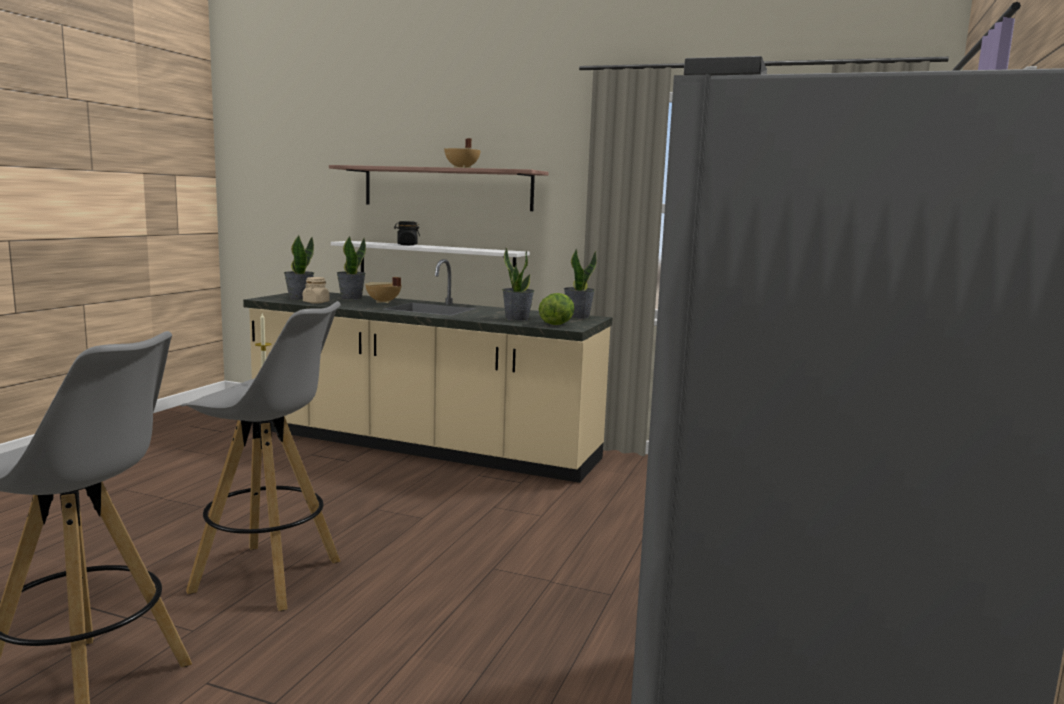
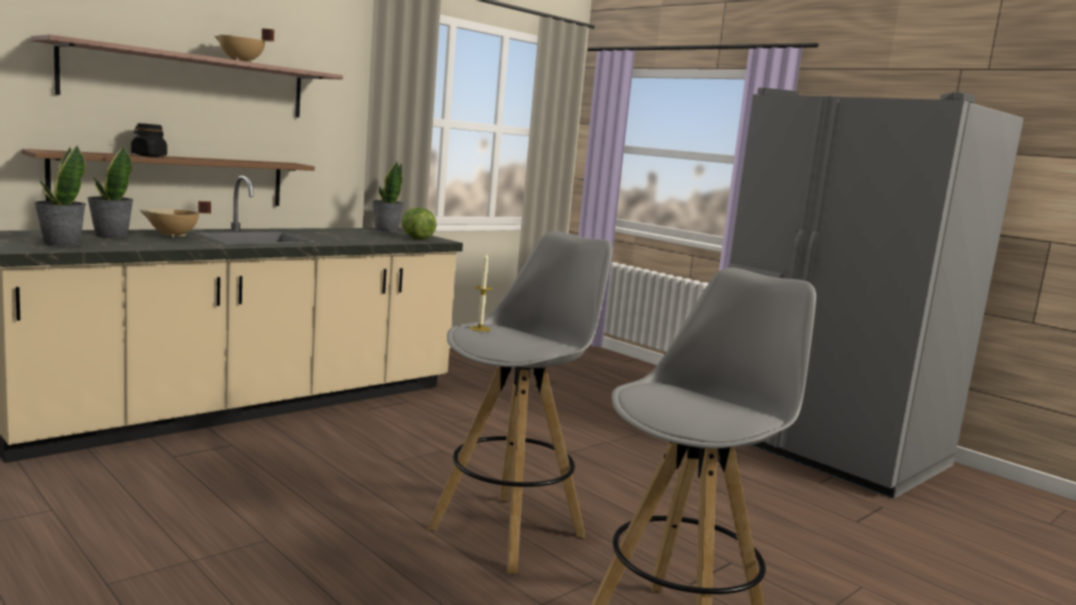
camera: 65 degrees left, 0 degrees up
beige jar [303,277,330,303] -> none
white shelf [331,241,530,288] -> brown shelf [22,149,315,206]
potted plant [502,247,534,321] -> none

